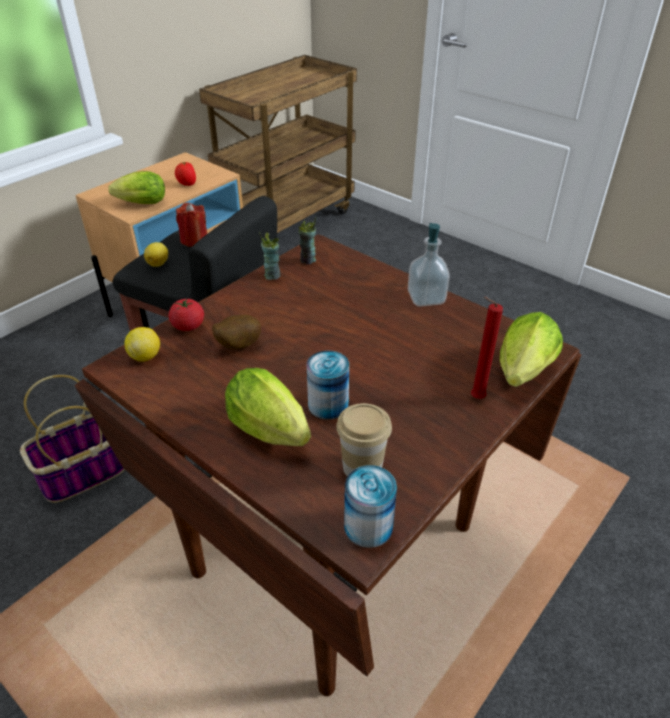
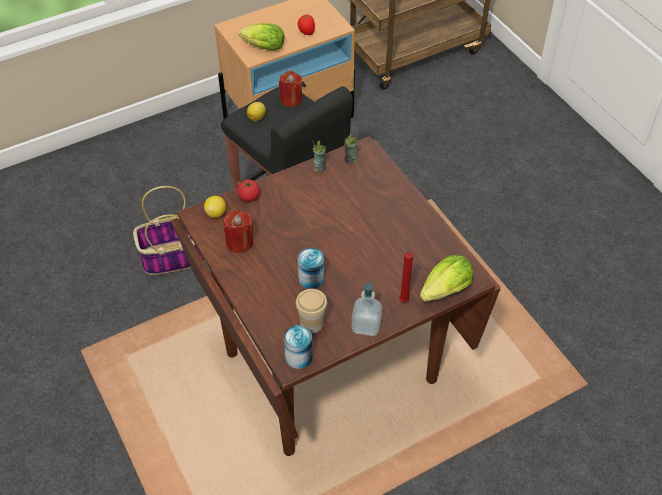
camera: 20 degrees right, 10 degrees up
potato [212,315,261,349] -> none
lettuce [225,368,311,446] -> none
soap dispenser [408,223,450,307] -> soap dispenser moved to [352,280,382,336]
none -> red candle [223,210,253,253]

